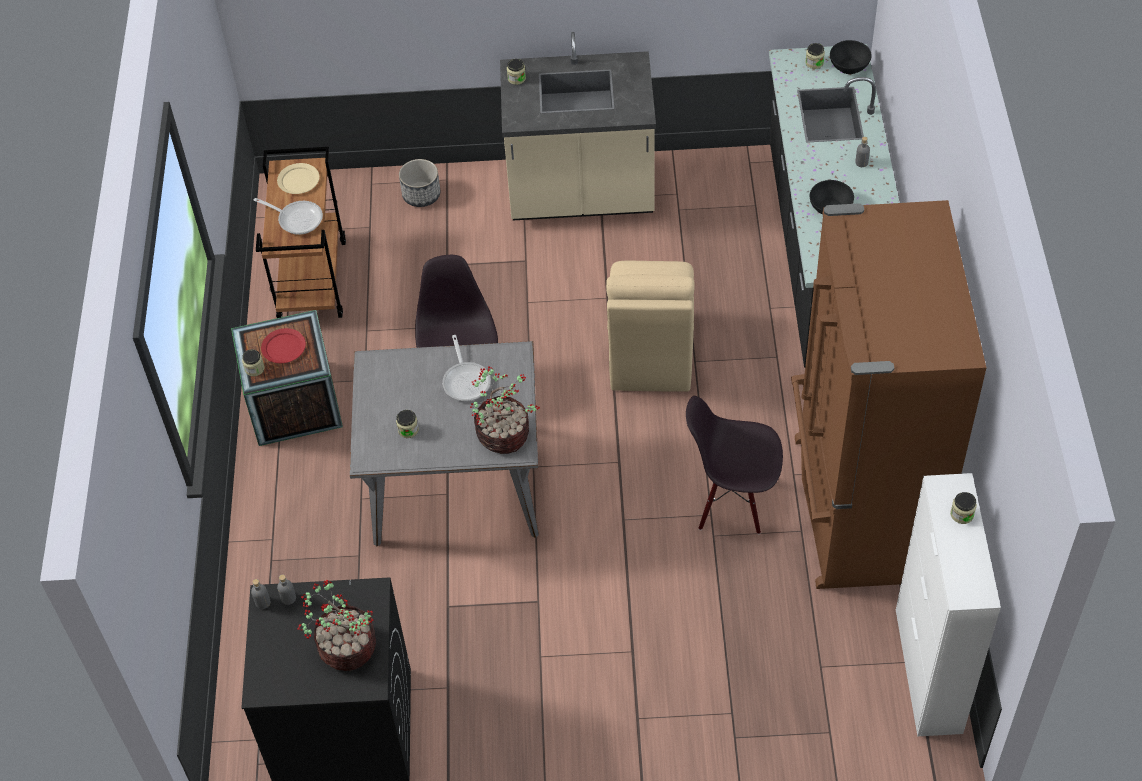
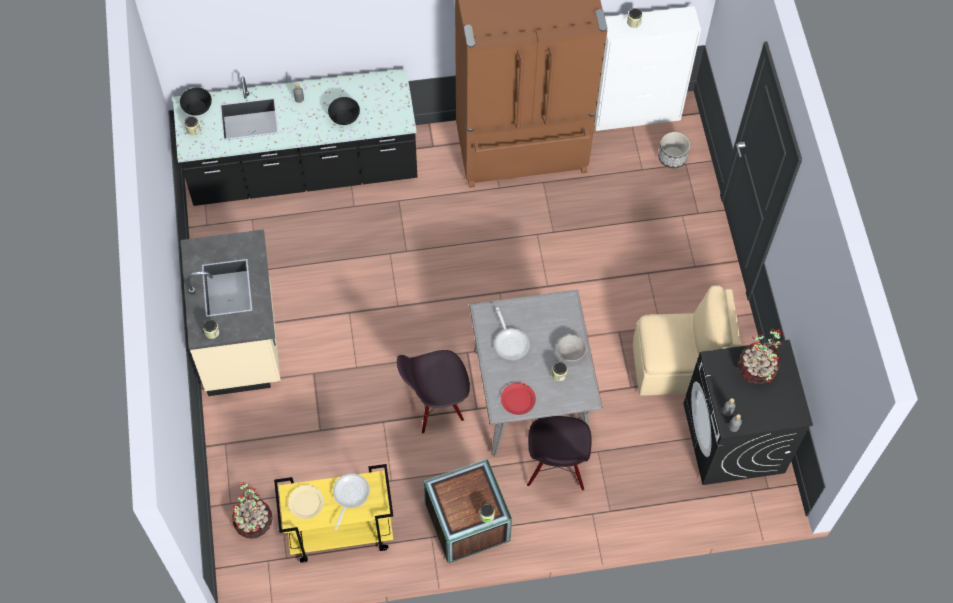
camera: 100 degrees left, 10 degrees up
brown cart [256,147,346,318] -> yellow cart [274,464,393,563]
red plate [261,328,306,363] -> red plate moved to [501,383,536,415]
planter [399,159,441,207] -> planter moved to [658,132,690,168]
frying pan [442,335,491,401] -> frying pan turned 90 degrees clockwise [494,307,530,360]
potted plant [470,367,540,454] -> potted plant moved to [232,482,272,539]
beige chair [606,261,695,391] -> beige chair moved to [633,285,741,396]
black chair [686,396,783,534] -> black chair moved to [527,416,592,491]
none -> grey bowl [557,334,587,362]

